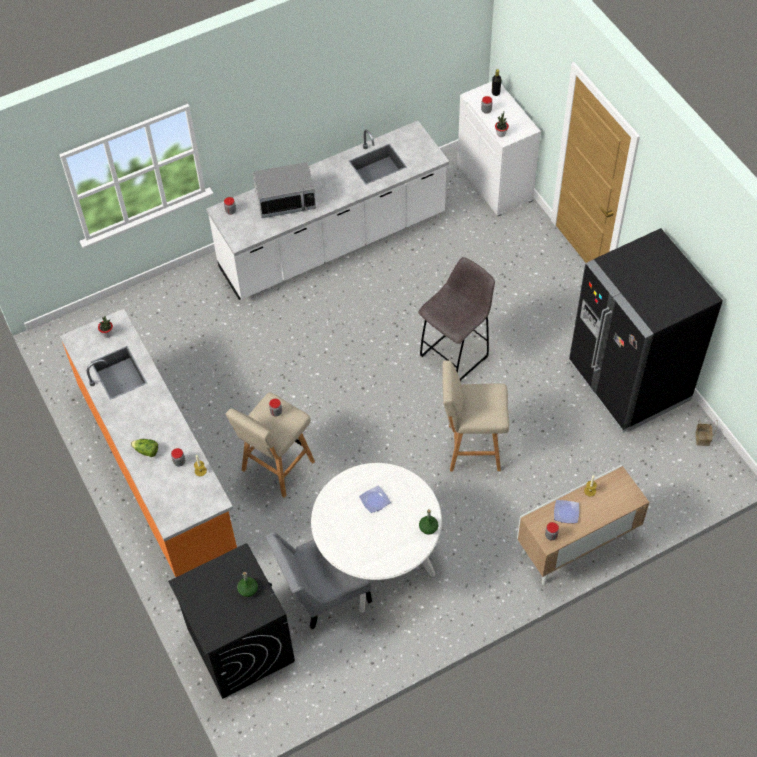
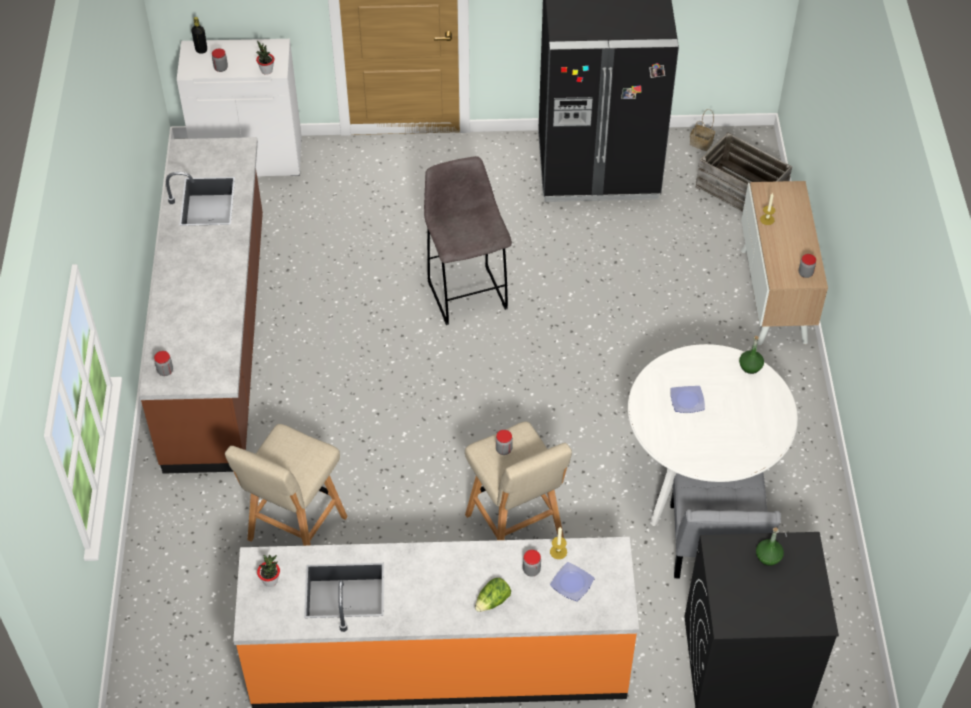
camera: 65 degrees left, 5 degrees down
white counter [206,121,449,300] -> brown counter [139,137,263,474]
microwave [253,162,316,218] -> none
beige stool [442,360,509,471] -> beige stool moved to [225,424,348,546]
plate [554,500,579,523] -> plate moved to [550,562,595,601]
none -> crate [695,133,792,212]

